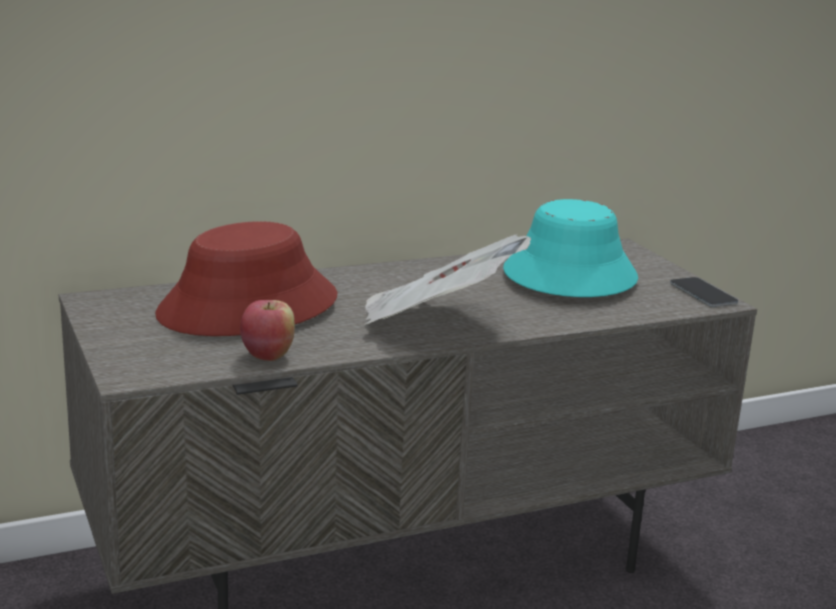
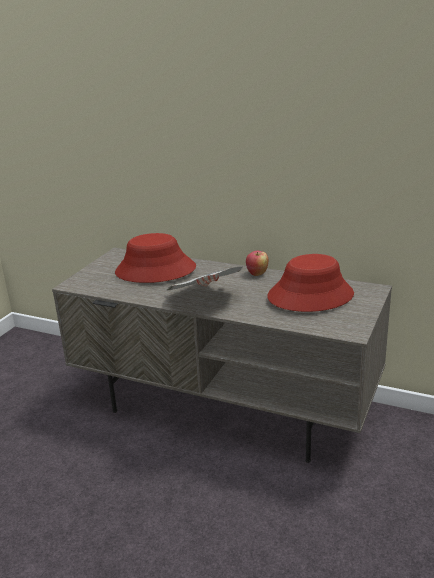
camera: 50 degrees right, 5 degrees up
apple [240,300,295,361] -> apple moved to [246,251,268,276]
turquoise hat [503,199,638,297] -> red hat [267,254,354,312]
phone [670,277,738,307] -> none

